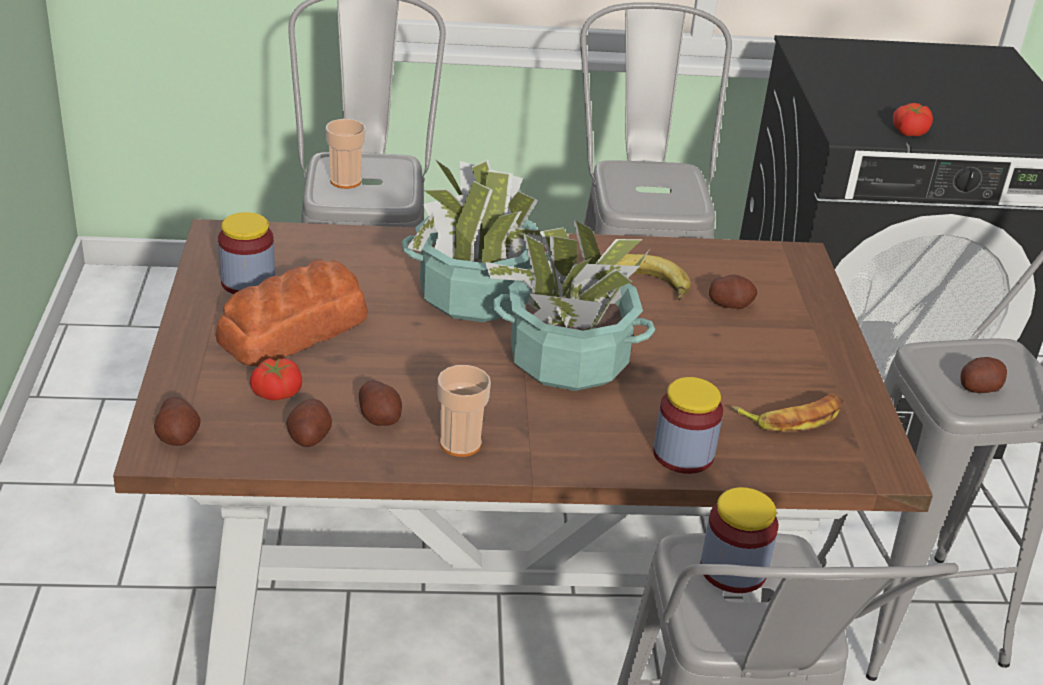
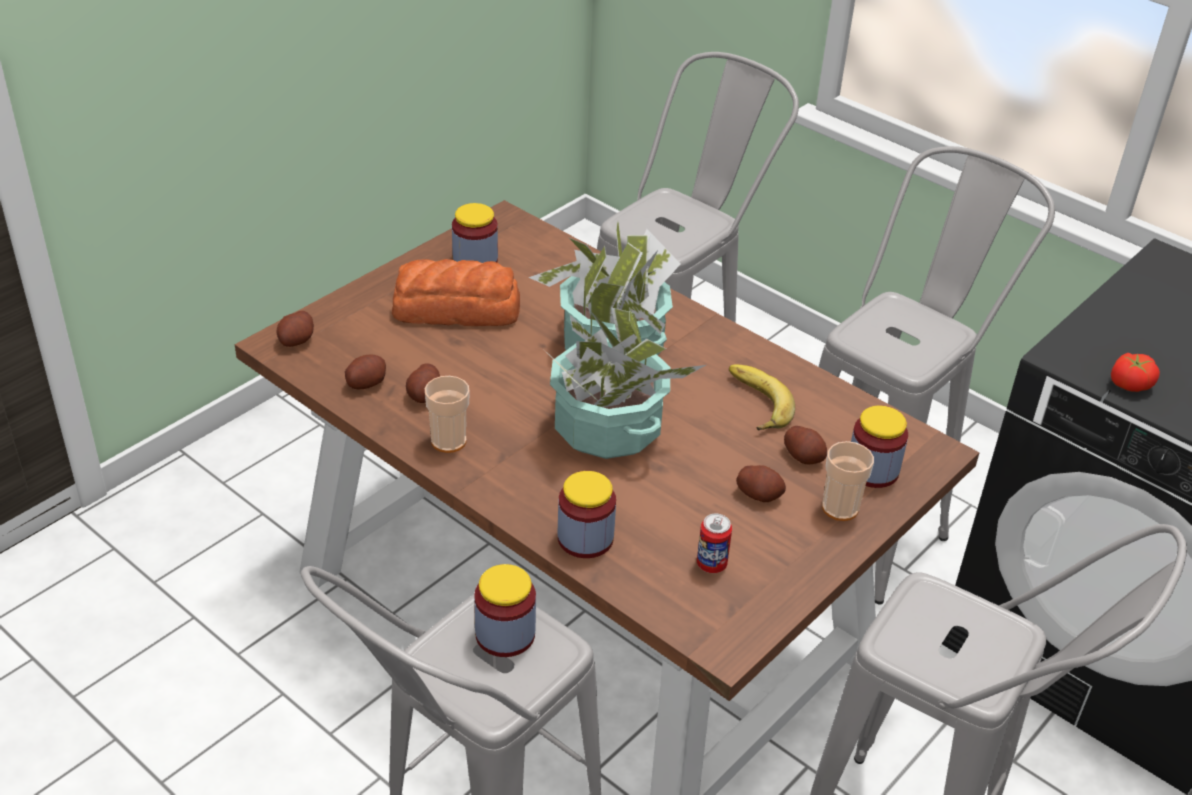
camera: 45 degrees right, 5 degrees up
tomato [250,358,302,401] -> none
cup [326,119,366,189] -> cup moved to [822,441,874,521]
banana [731,393,844,432] -> can [697,514,732,573]
potato [961,357,1007,393] -> potato moved to [736,465,786,502]
none -> jar [851,406,908,488]

